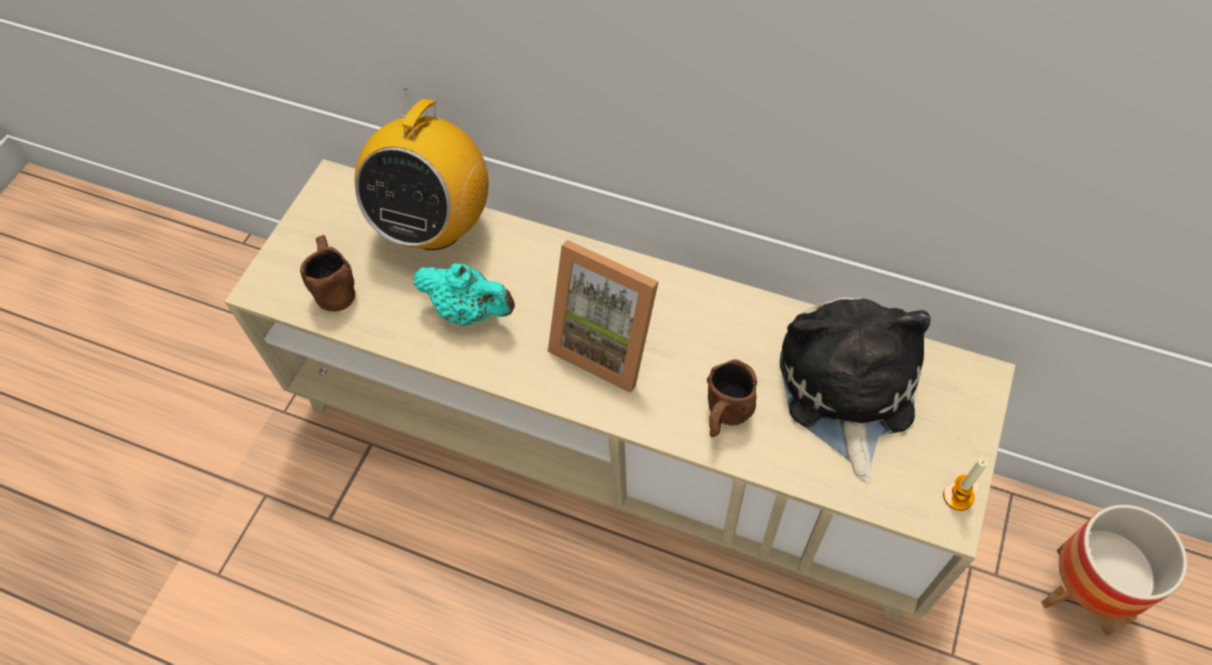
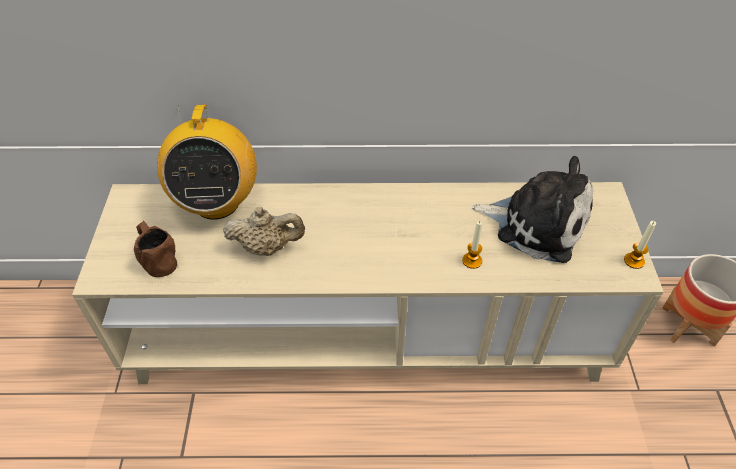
camera: 25 degrees left, 10 degrees down
turquoise teapot [413,263,515,326] -> beige teapot [223,207,305,256]
picture frame [548,240,658,393] -> none
brown mug [707,359,757,437] -> candle [462,221,483,269]
plush toy [779,298,931,482] -> plush toy turned 135 degrees clockwise [472,156,593,263]

